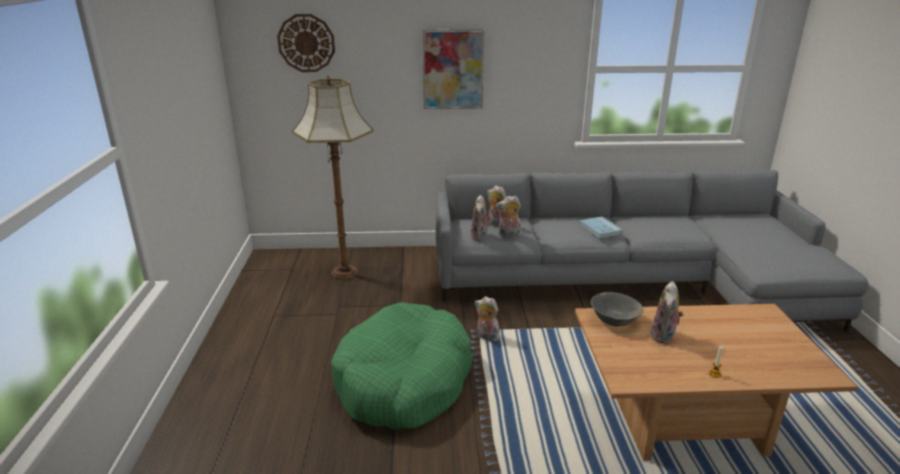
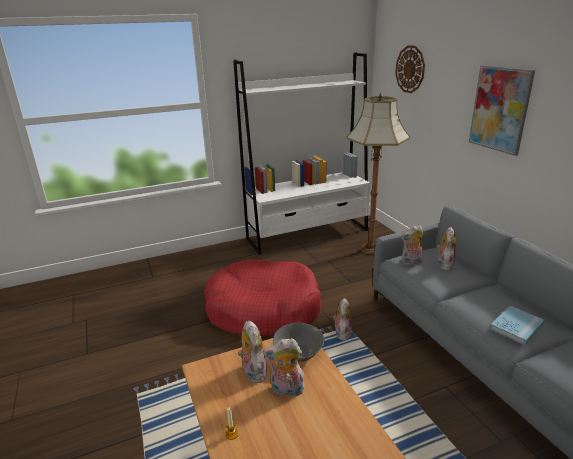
camera: 70 degrees right, 0 degrees up
green dog bed [331,302,473,429] -> red dog bed [204,259,322,336]
plush toy [496,196,521,238] -> plush toy moved to [238,320,267,383]
none -> white bookcase [233,52,370,255]

